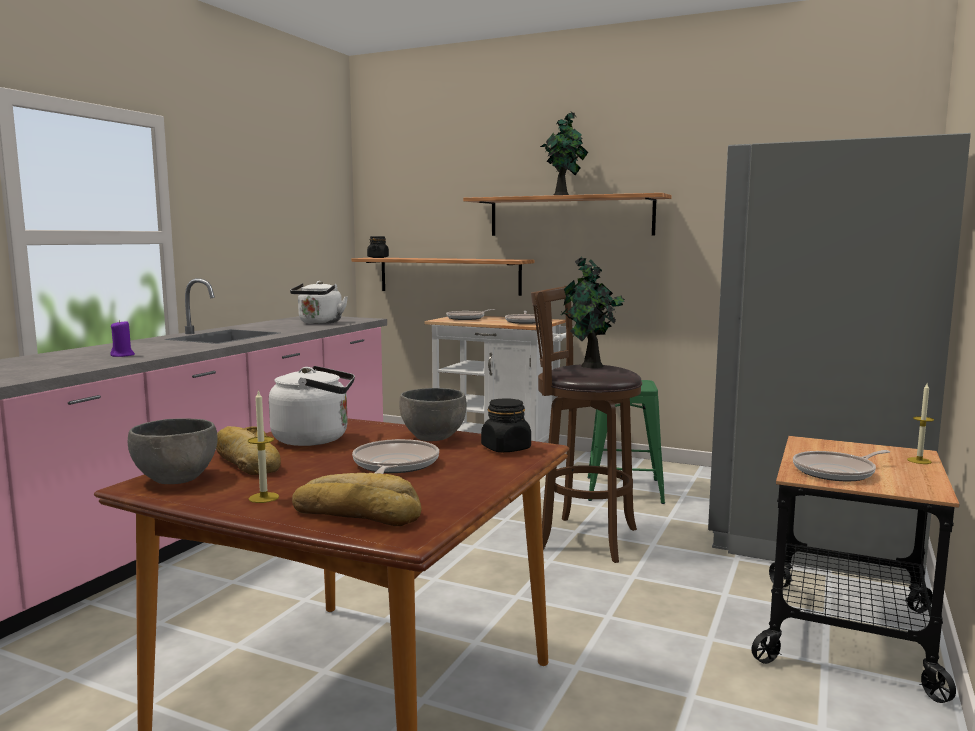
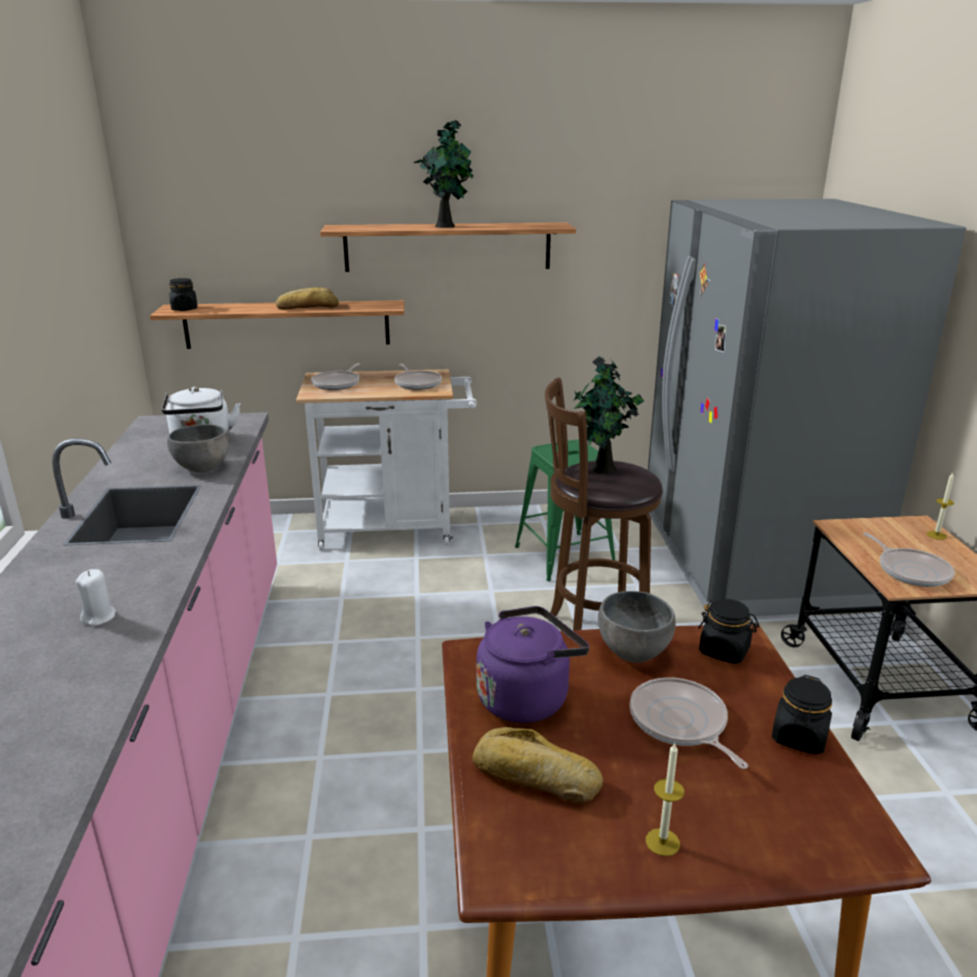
camera: 30 degrees left, 15 degrees up
purple candle [111,320,135,357] -> white candle [76,569,116,626]
grey bowl [128,418,218,484] -> grey bowl moved to [167,424,229,472]
white kettle [269,366,355,446] -> purple kettle [476,606,589,723]
bread [292,473,422,526] -> bread moved to [276,287,339,310]
frying pan [793,450,890,482] -> frying pan turned 60 degrees counterclockwise [863,533,954,587]
none -> black jar [772,675,832,755]

